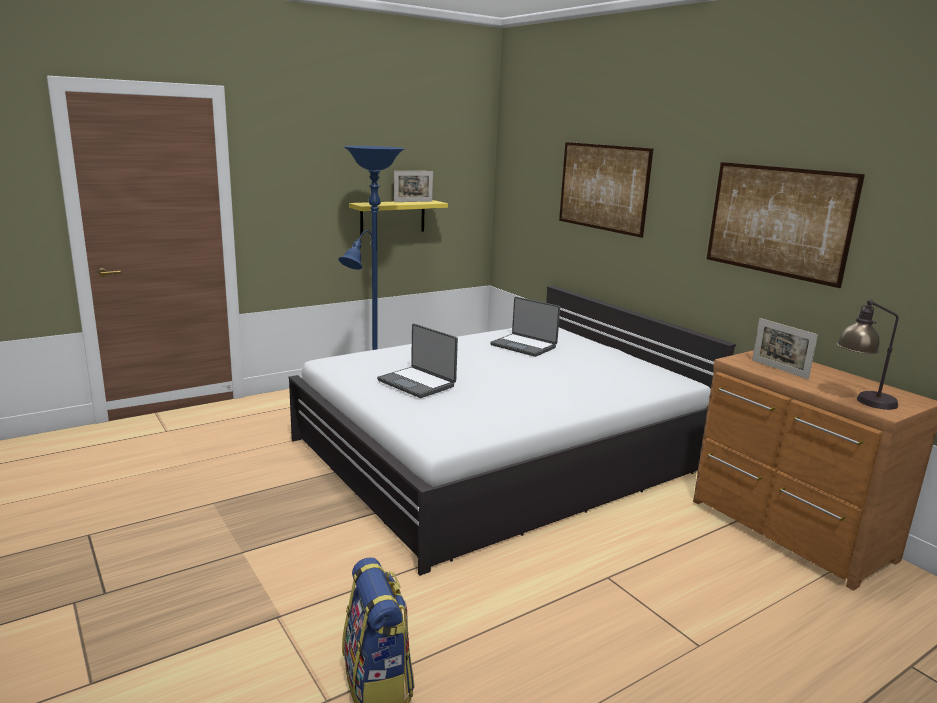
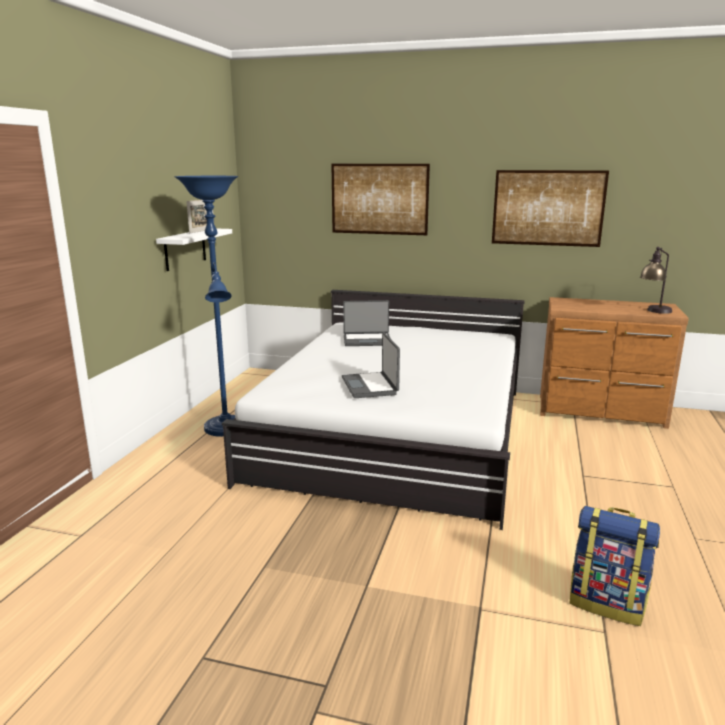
camera: 40 degrees left, 0 degrees up
yellow shelf [349,200,448,235] -> white shelf [156,228,232,271]
laptop [377,324,458,398] -> laptop turned 75 degrees clockwise [342,333,400,398]
picture frame [752,318,818,379] -> none

